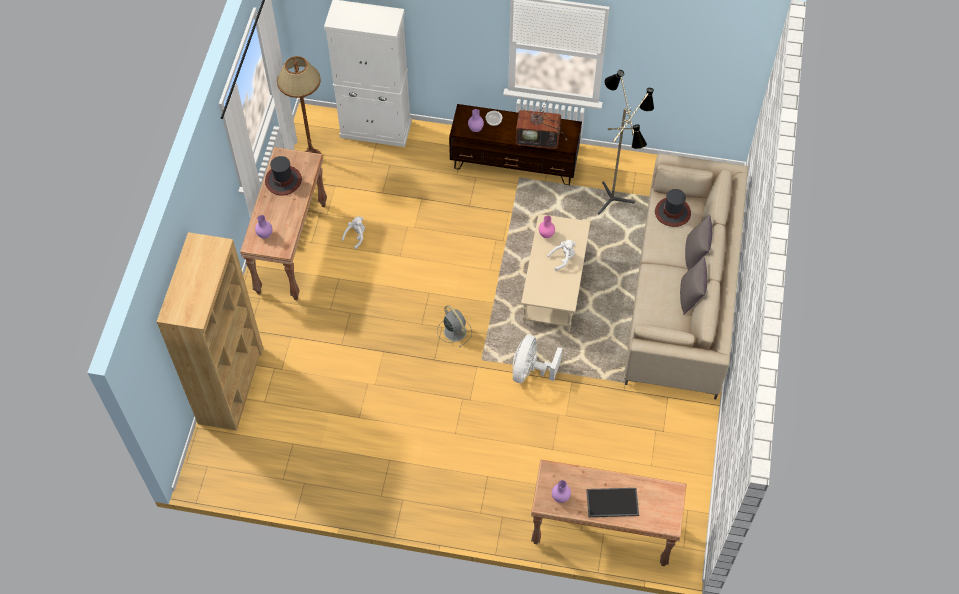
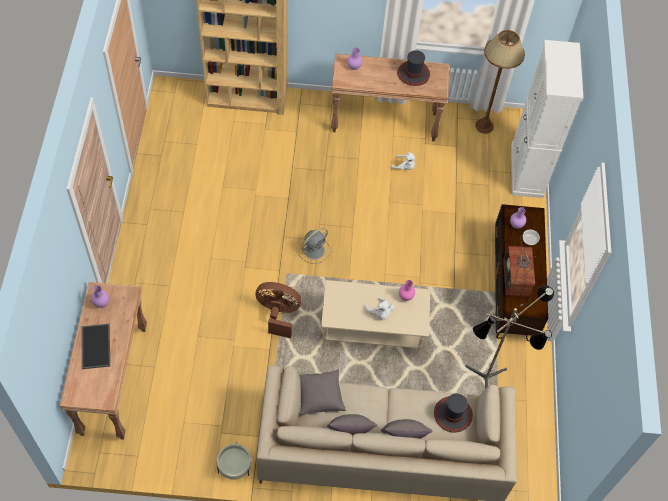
camera: 80 degrees right, 0 degrees up
white fan [512,335,562,383] -> brown fan [255,282,301,338]
none -> beige planter [217,443,251,480]
none -> grey pillow [299,369,346,415]

